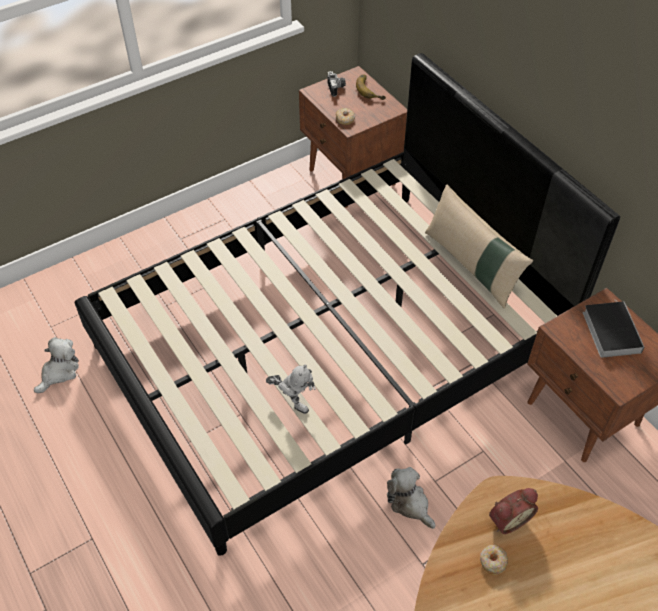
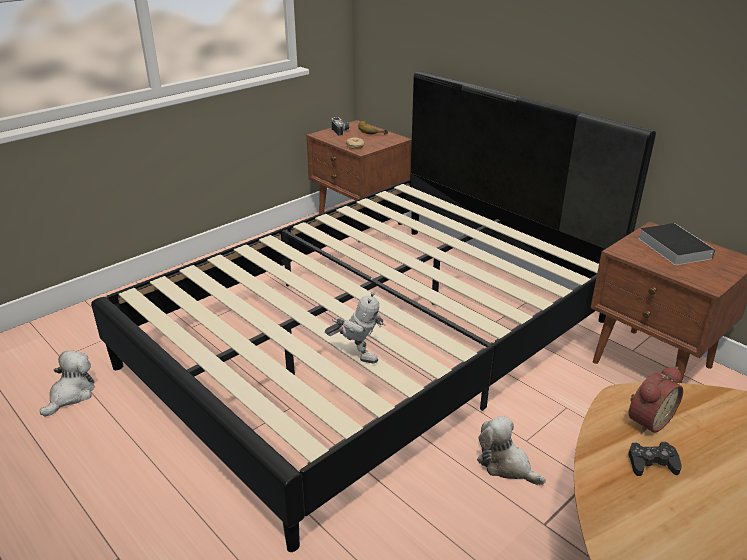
camera: 10 degrees left, 20 degrees down
beige pillow [425,185,533,308] -> none
donut [480,545,508,575] -> black game controller [628,442,682,476]

